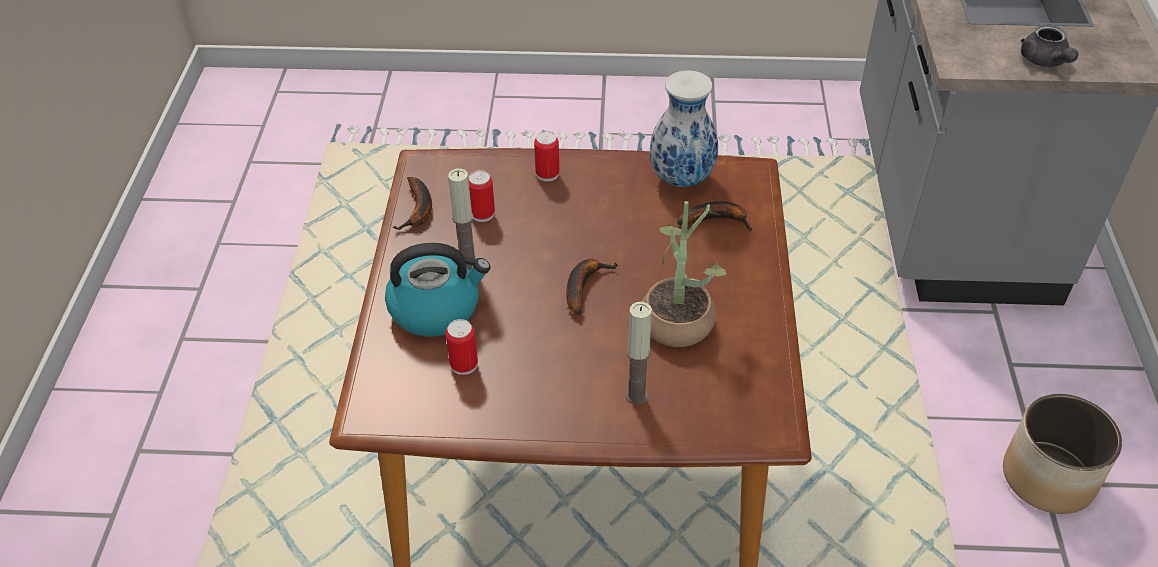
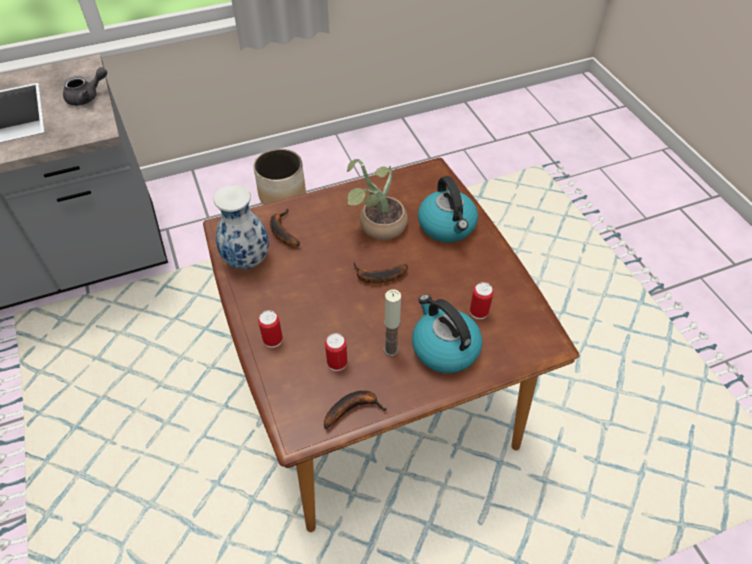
camera: 115 degrees left, 5 degrees up
candle [626,302,652,405] -> kettle [418,176,478,242]

